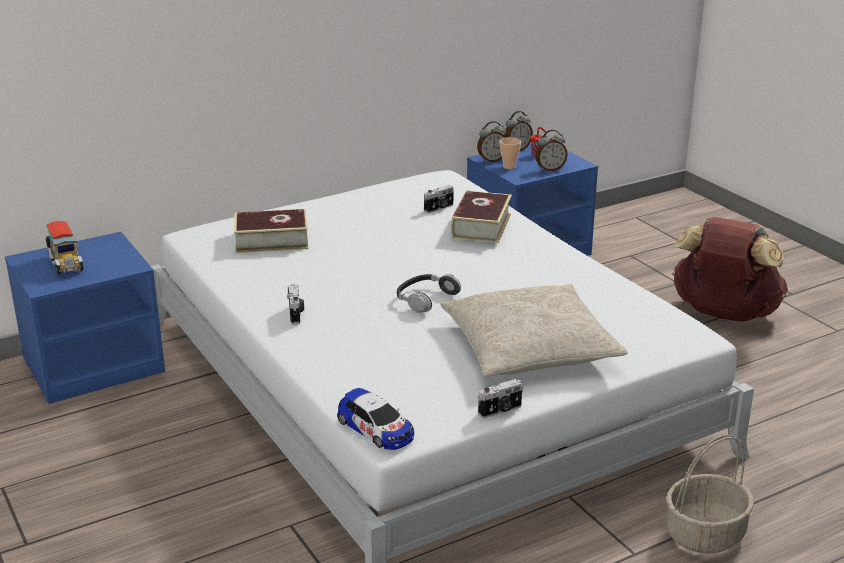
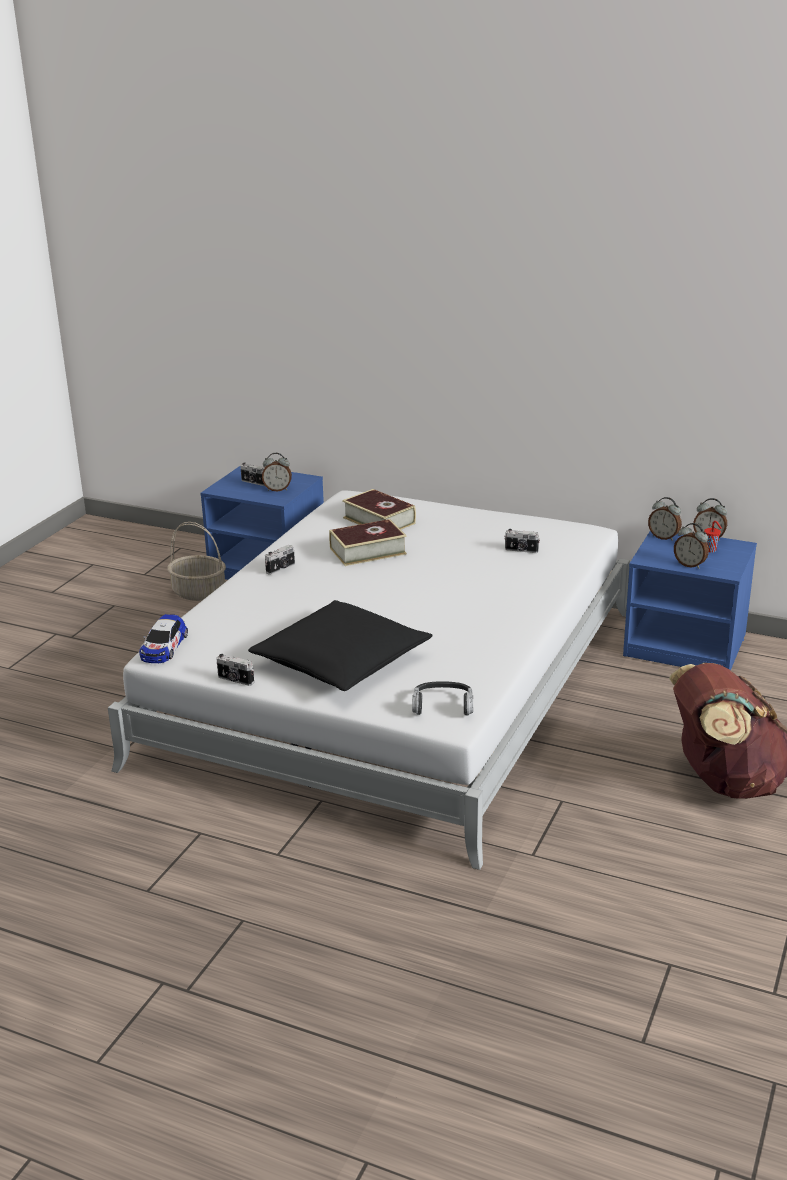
camera: 55 degrees right, 0 degrees up
toy truck [46,221,84,275] -> camera [240,463,265,486]
headphones [397,274,461,313] -> headphones moved to [412,681,473,715]
beige pillow [440,284,628,377] -> black pillow [248,600,432,691]
book [451,191,512,243] -> book moved to [329,519,407,566]
cup [499,137,521,169] -> none
basket [666,435,754,553] -> basket moved to [168,522,226,601]
none -> alarm clock [262,453,292,491]

